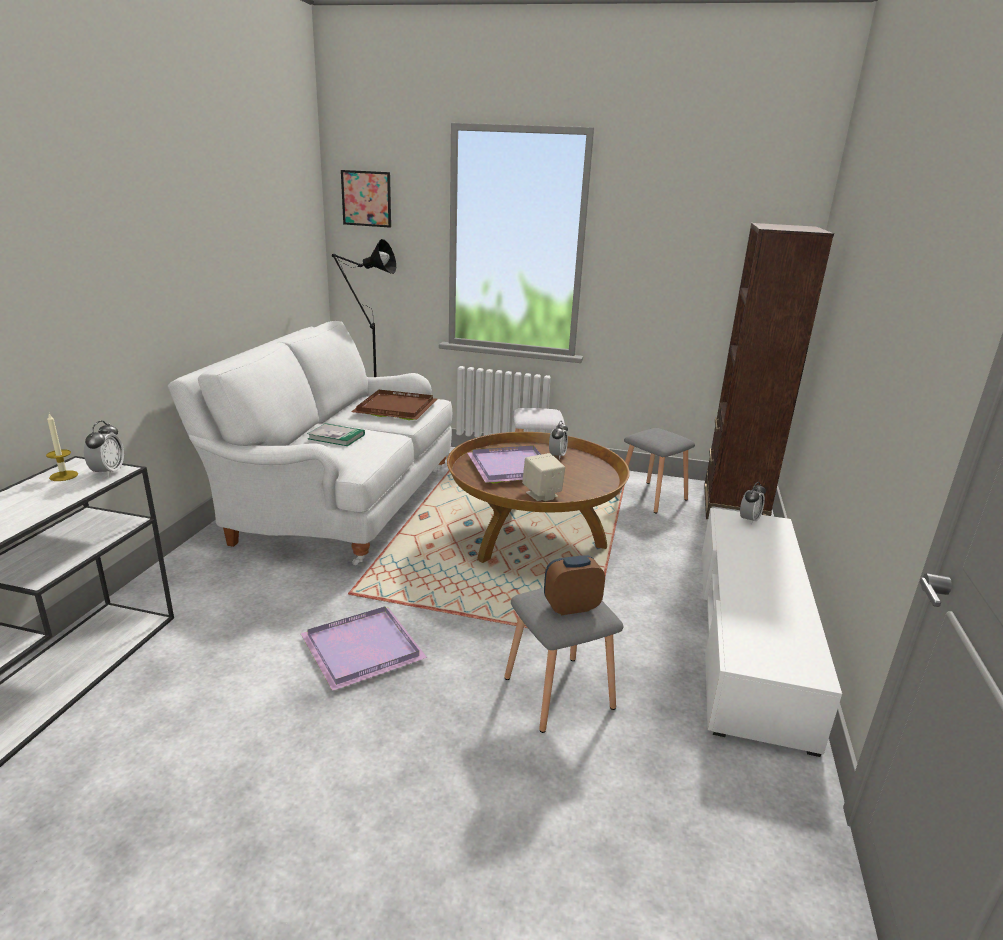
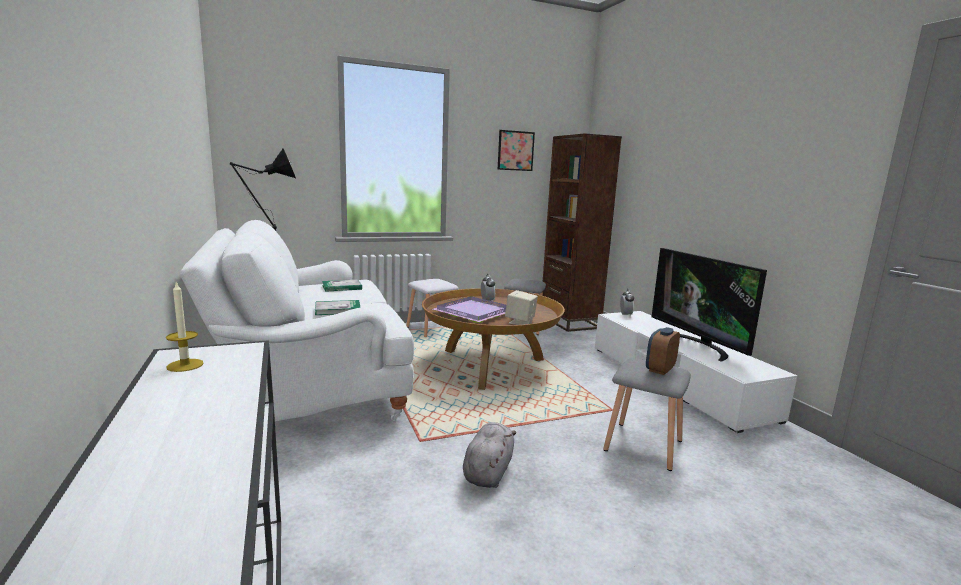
camera: 35 degrees left, 10 degrees down
alarm clock [84,421,124,477] -> none
purple tray [300,607,427,691] -> grey plush toy [463,422,516,488]
picture [341,170,391,228] -> picture moved to [498,130,535,171]
brown tray [351,390,437,420] -> book [322,280,362,292]
none -> television [652,248,767,362]

